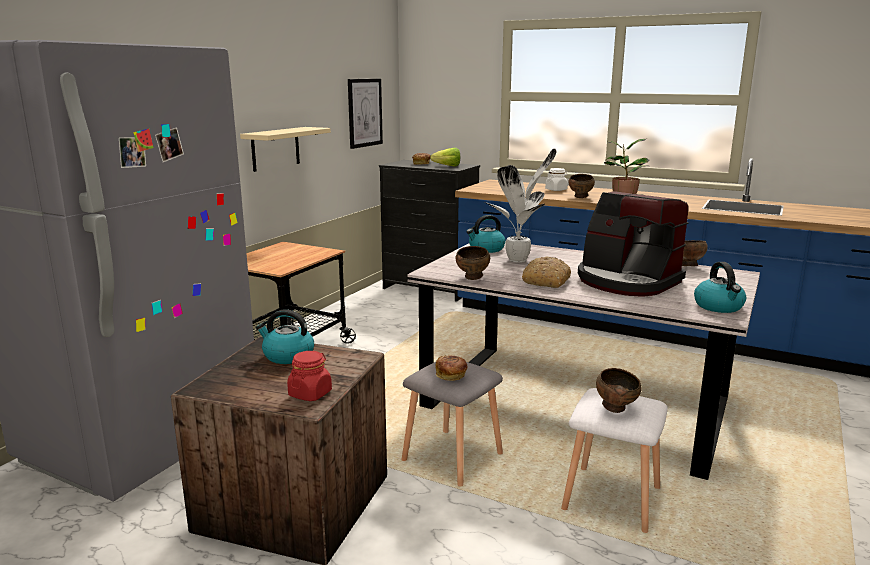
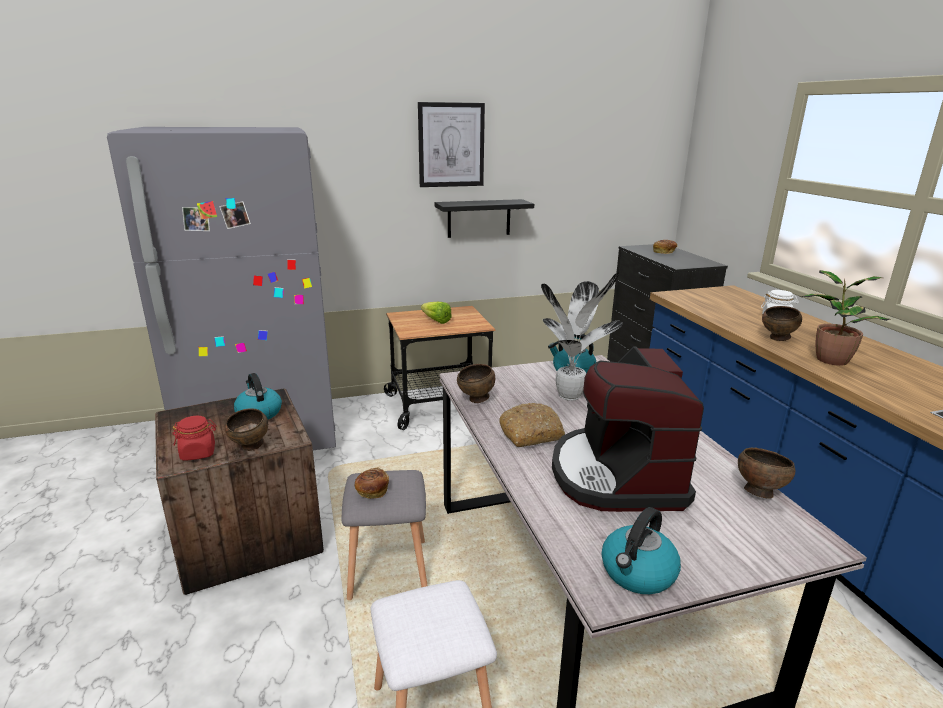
camera: 45 degrees right, 5 degrees up
beige shelf [240,127,331,172] -> black shelf [435,199,534,238]
picture [348,79,383,149] -> picture moved to [418,102,485,187]
lettuce [430,148,460,167] -> lettuce moved to [421,301,452,324]
brown bowl [596,368,641,413] -> brown bowl moved to [225,408,268,451]

